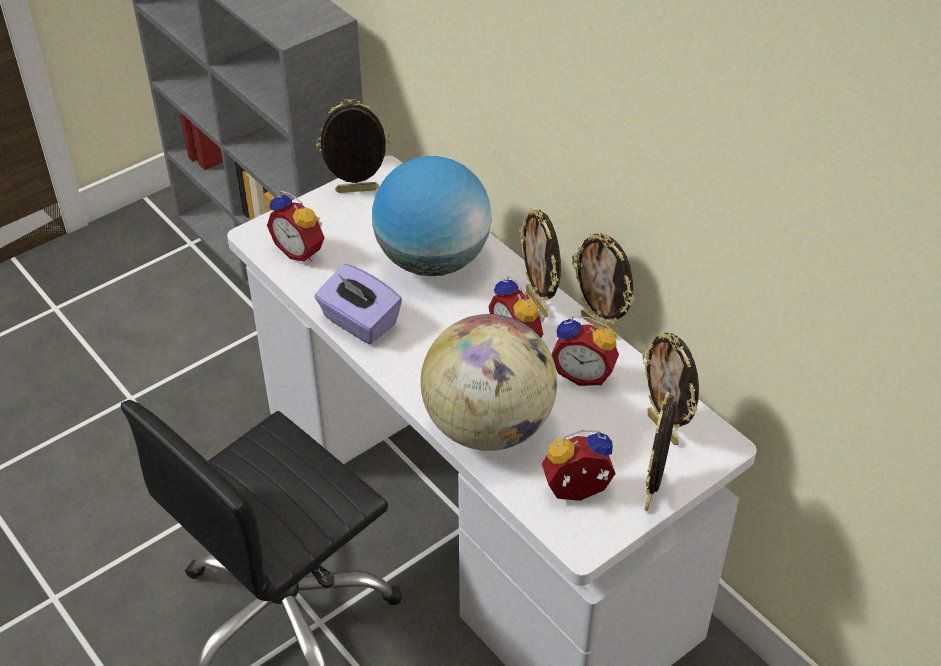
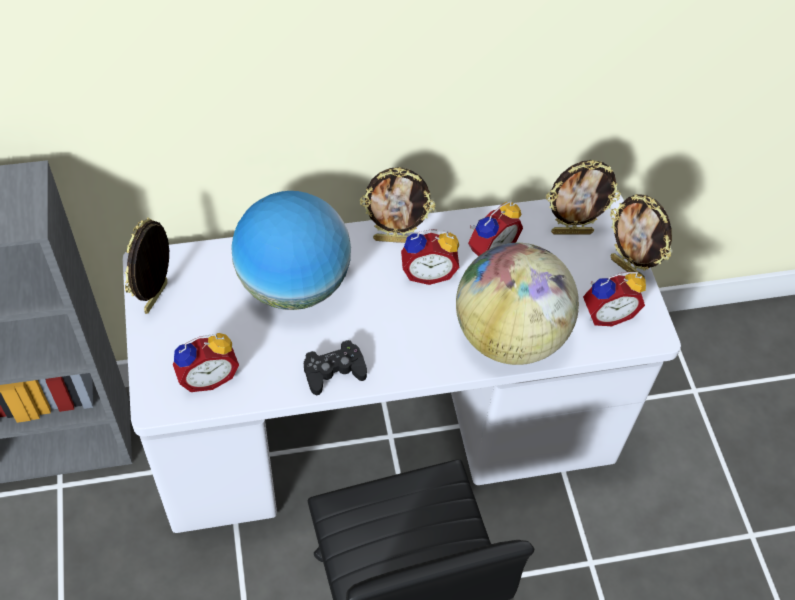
camera: 65 degrees left, 10 degrees up
purple tissue box [314,264,402,344] -> black game controller [304,340,367,395]
alarm clock [542,430,616,501] -> alarm clock turned 120 degrees counterclockwise [583,272,646,326]
picture frame [572,233,634,337] -> none

